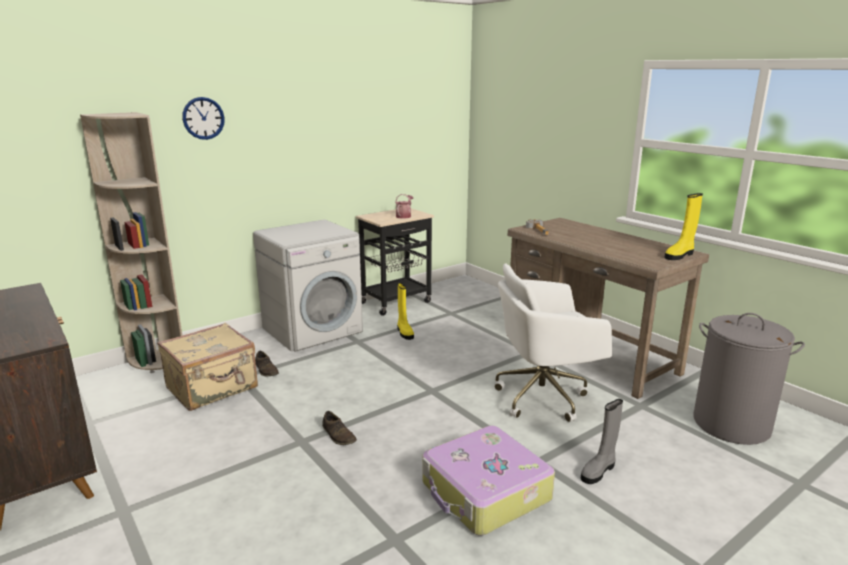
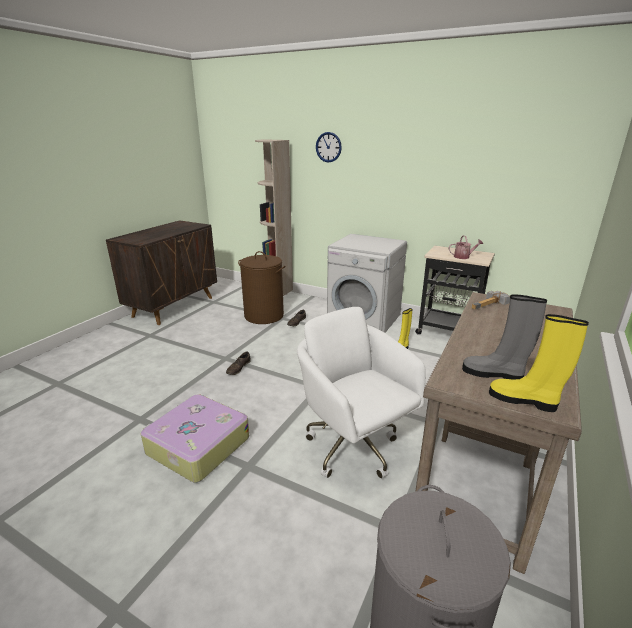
camera: 65 degrees right, 5 degrees up
beige suitcase [157,323,258,411] -> brown laundry basket [238,251,286,324]
grey boot [581,399,623,484] -> grey boot moved to [462,295,547,380]

